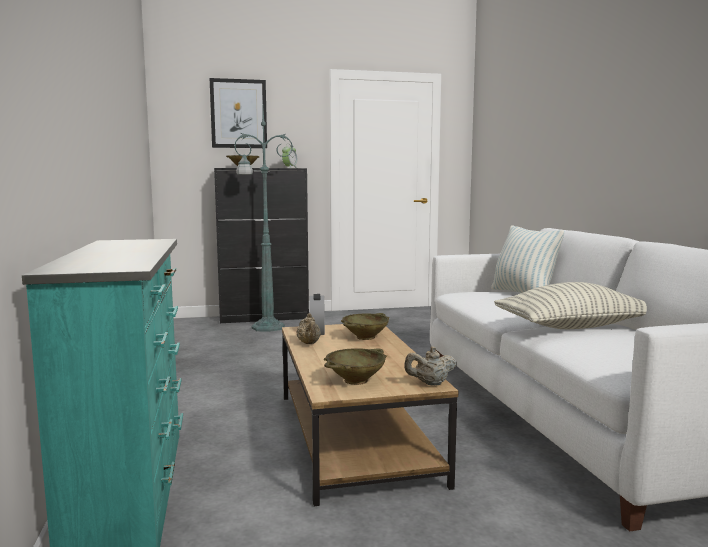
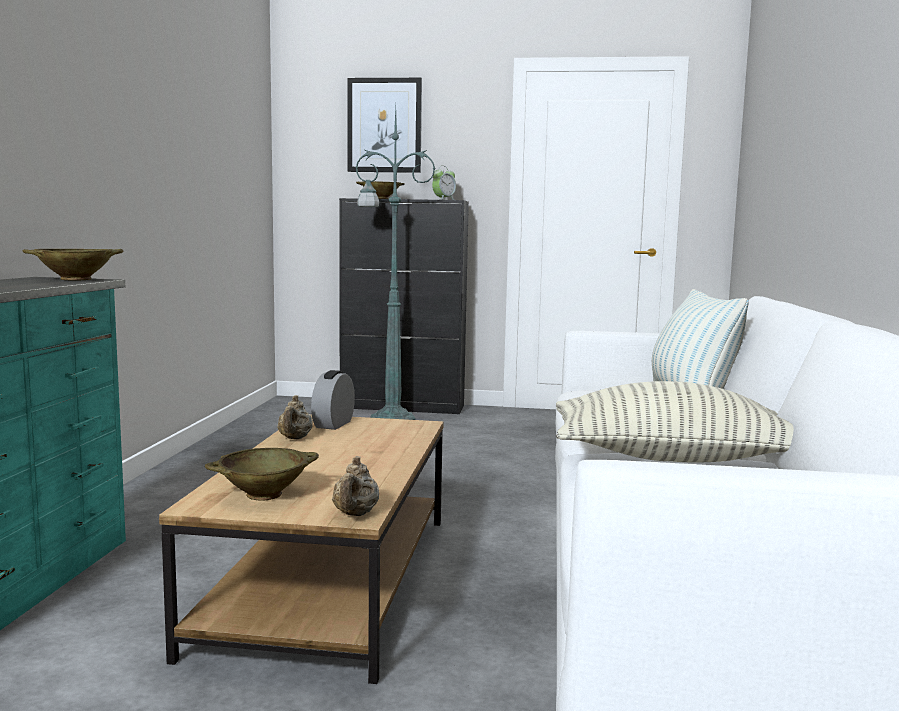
camera: 20 degrees right, 0 degrees up
beige bowl [341,313,389,340] -> beige bowl moved to [23,249,123,280]
beige teapot [404,346,457,385] -> beige teapot turned 90 degrees counterclockwise [332,456,379,516]

